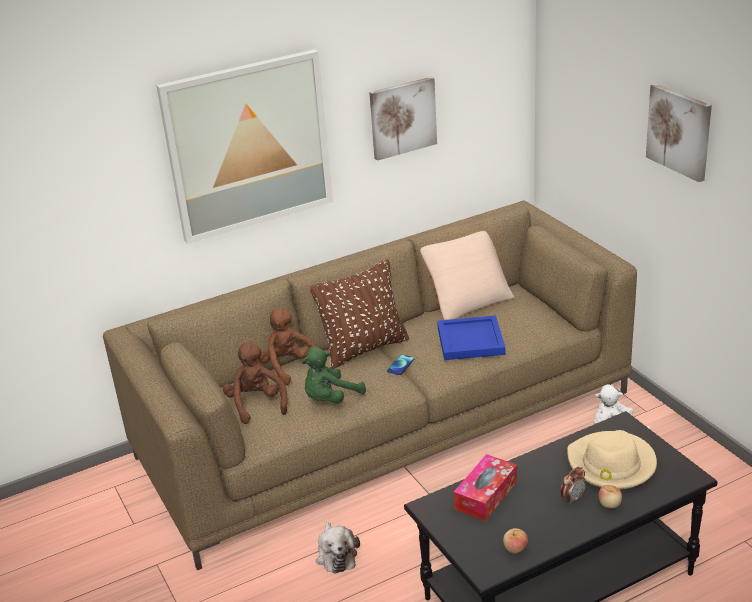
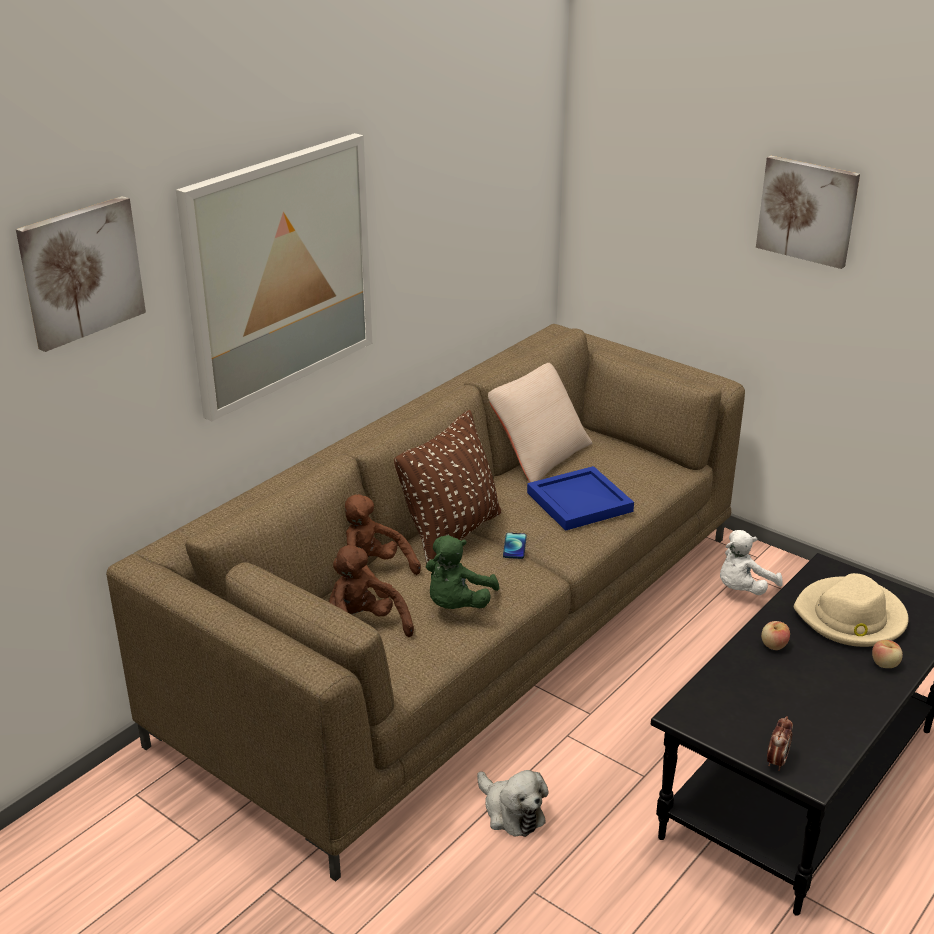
camera: 25 degrees left, 0 degrees up
picture [369,77,437,161] -> picture moved to [16,196,146,352]
tissue box [454,454,517,521] -> none
apple [503,528,528,553] -> apple moved to [761,621,790,650]
alarm clock [560,467,586,505] -> alarm clock moved to [767,716,793,771]

